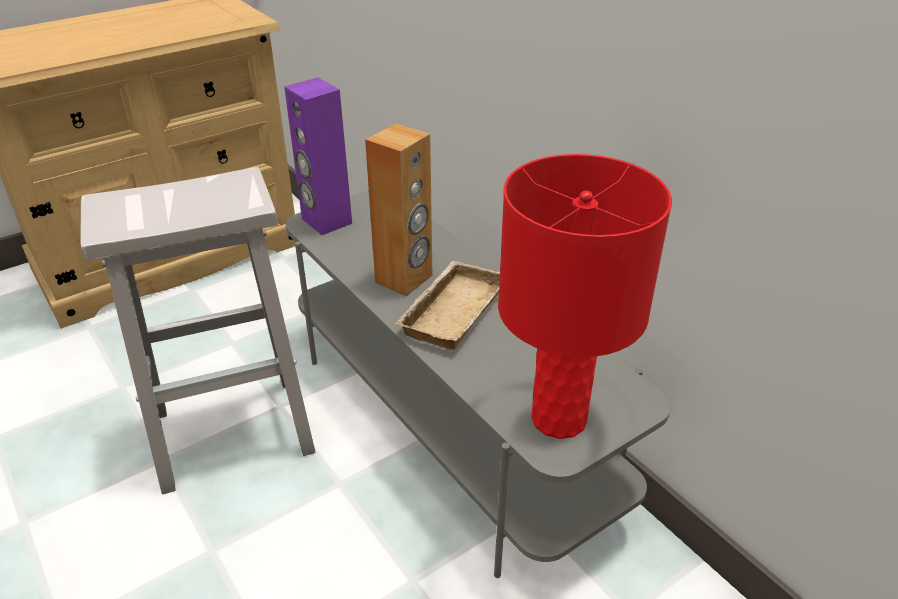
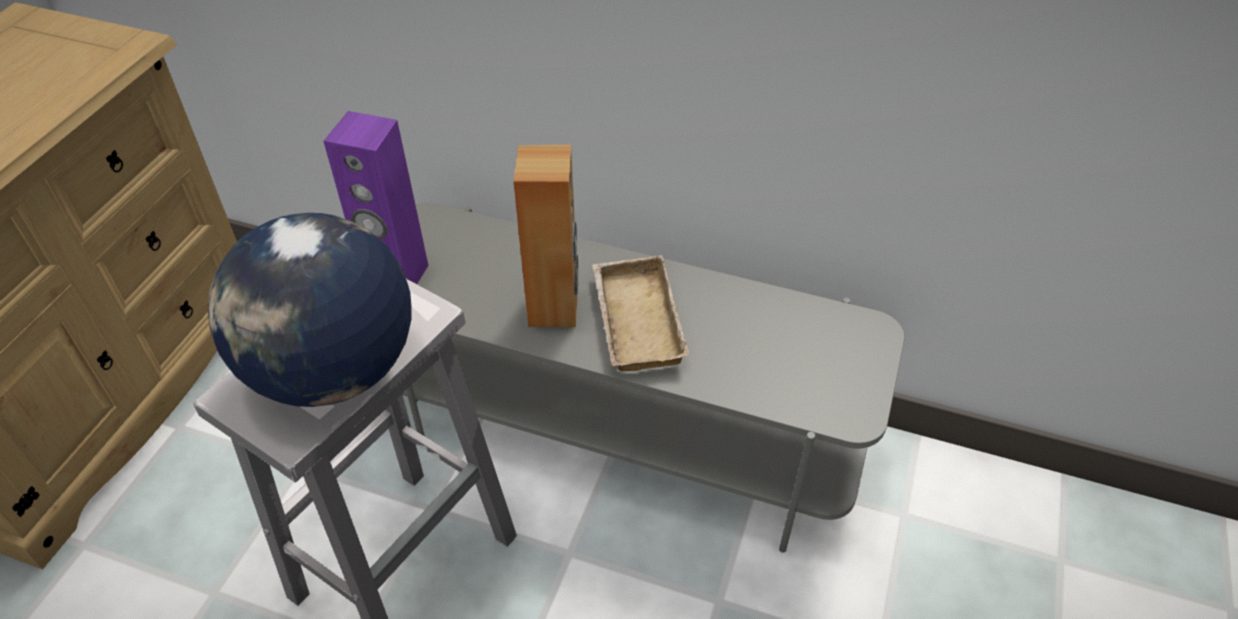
camera: 35 degrees left, 10 degrees up
red table lamp [498,154,672,439] -> none
none -> globe [208,213,412,407]

